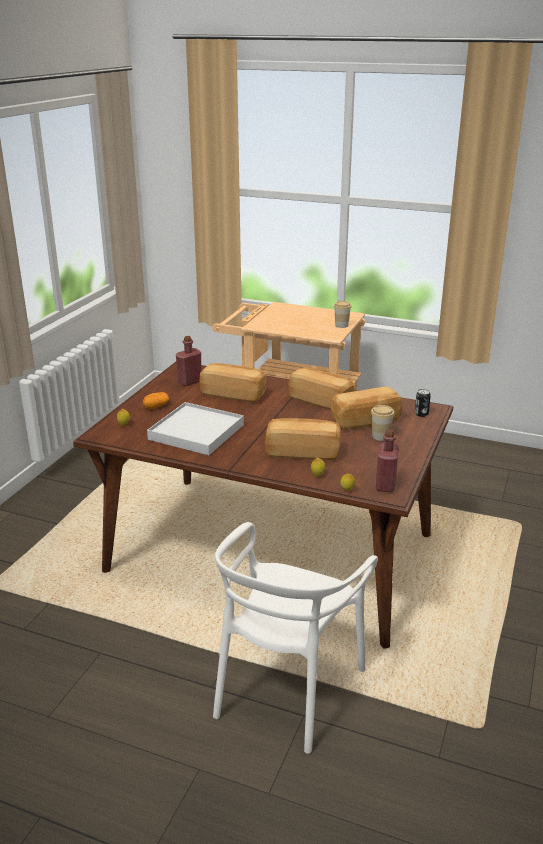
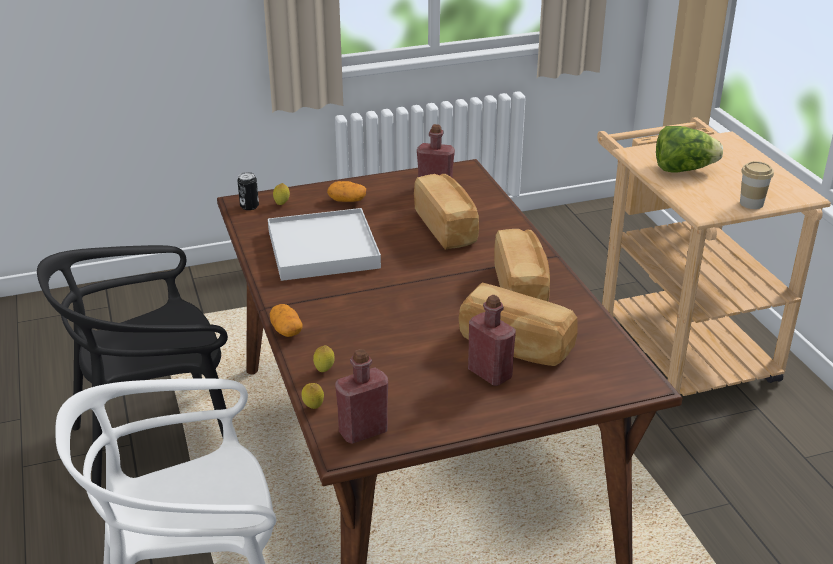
camera: 50 degrees right, 5 degrees up
bread [265,418,341,460] -> none
cup [371,405,394,441] -> red bottle [468,295,516,386]
can [415,389,431,417] -> can moved to [237,172,259,210]
none -> black chair [37,245,228,487]
none -> potato [269,304,303,337]
none -> lettuce [656,126,723,172]

